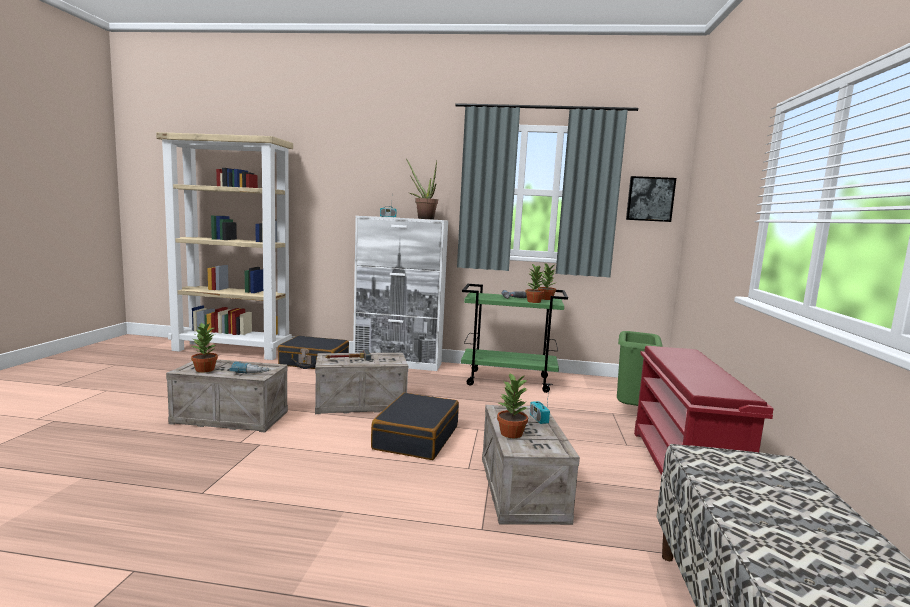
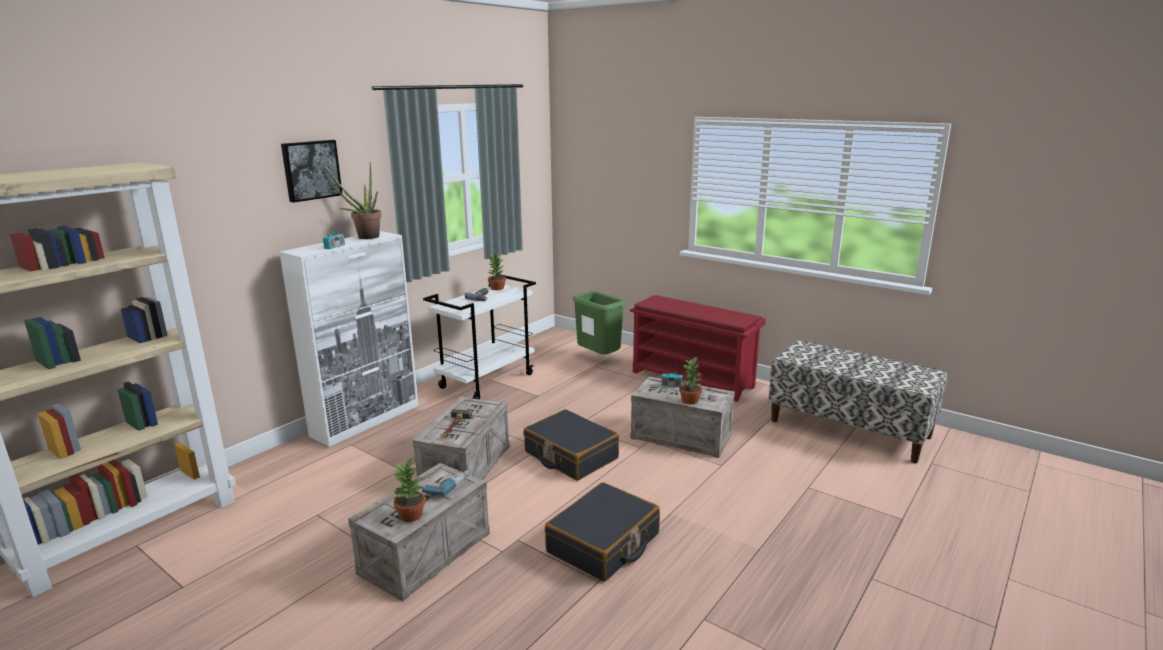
camera: 60 degrees left, 10 degrees up
black suitcase [278,335,349,369] -> black suitcase moved to [545,482,660,582]
green cart [461,284,568,393] -> white cart [423,274,536,399]
potted plant [525,264,546,303] -> none
picture [626,176,676,222] -> picture moved to [281,140,342,203]

